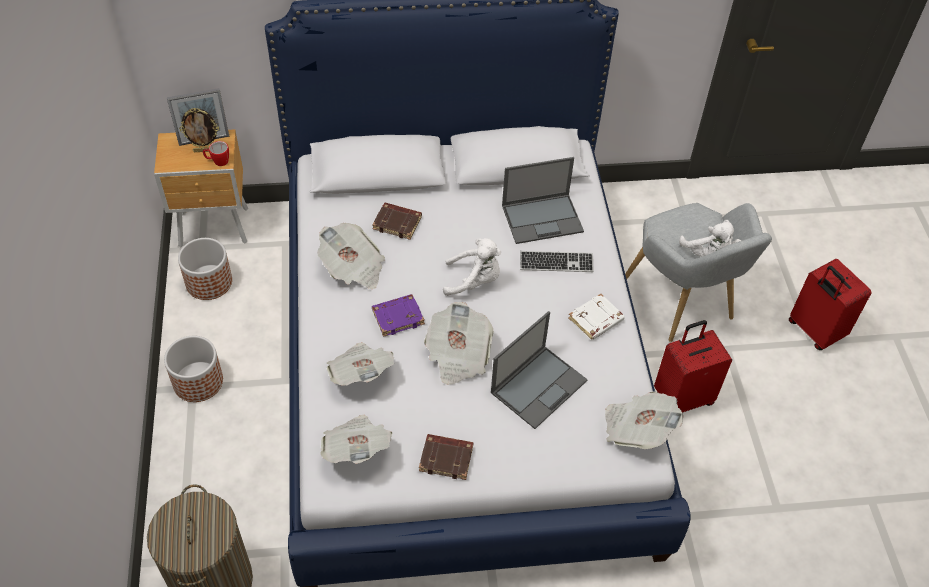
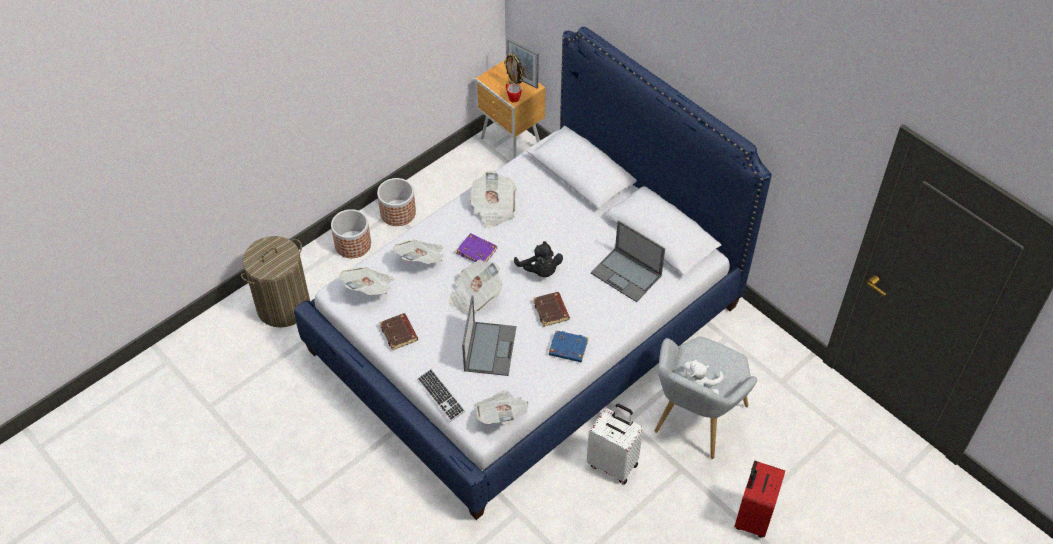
camera: 55 degrees right, 0 degrees up
planter [178,238,232,300] -> planter moved to [331,209,371,258]
brown book [372,202,422,240] -> brown book moved to [533,292,570,327]
white plush toy [443,238,501,296] -> black plush toy [514,241,563,277]
laptop [491,311,588,429] -> laptop turned 90 degrees counterclockwise [462,296,516,376]
keyboard [520,251,594,272] -> keyboard moved to [417,369,465,421]
white book [569,294,625,340] -> blue book [549,330,588,362]
red suitcase [654,320,732,413] -> white suitcase [587,403,643,485]

